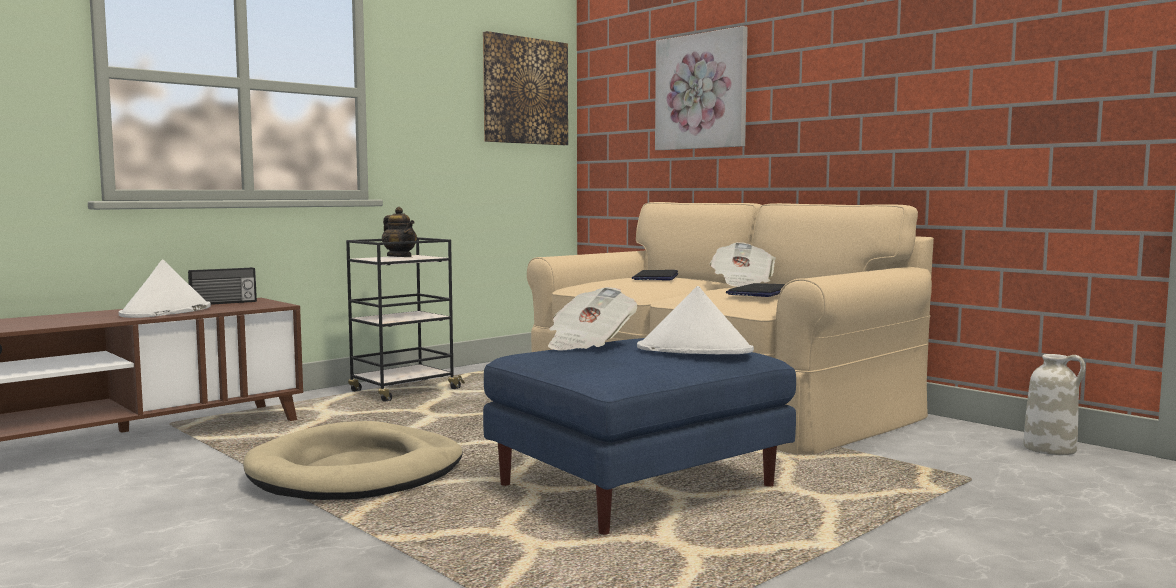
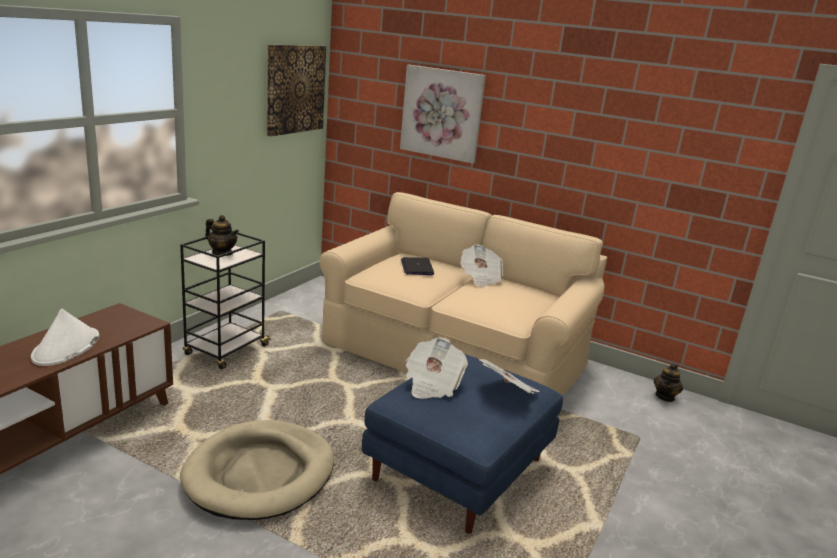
camera: 20 degrees left, 15 degrees up
radio [188,267,257,305] -> none
white hat [637,286,754,354] -> newspaper [479,359,540,394]
laptop [726,283,785,297] -> none
white vase [1023,354,1085,455] -> teapot [654,363,683,402]

